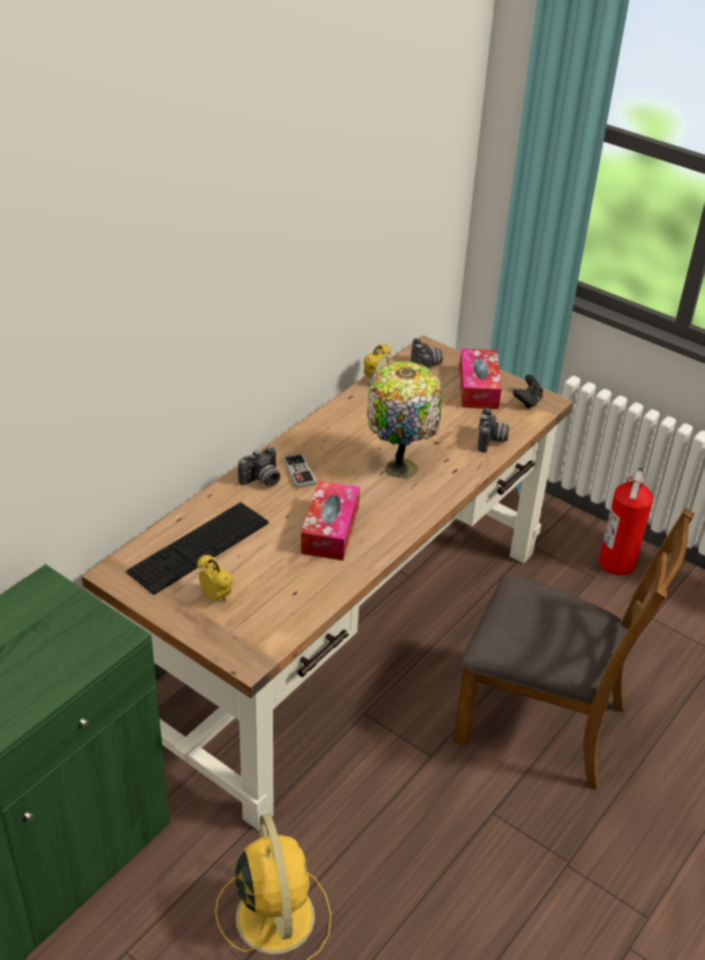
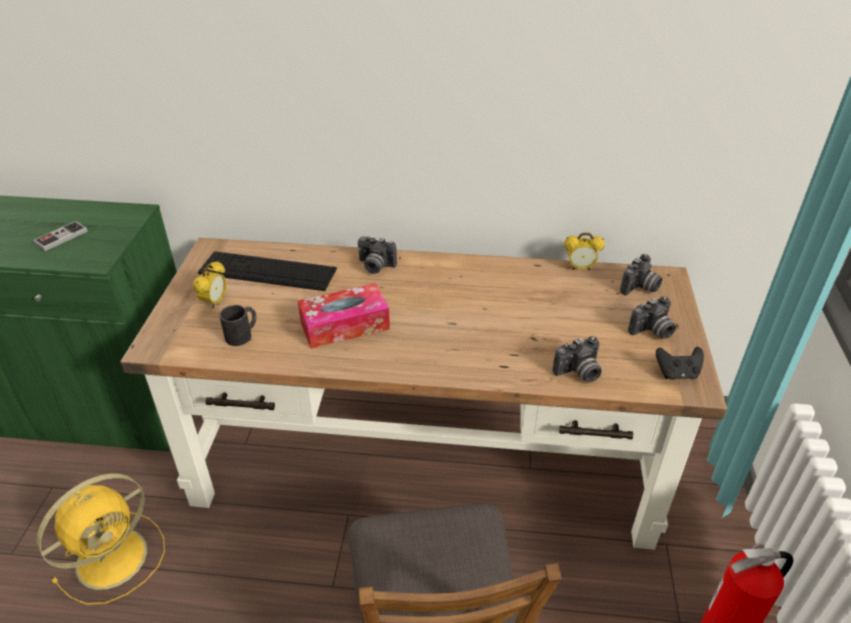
camera: 60 degrees right, 0 degrees up
game controller [283,453,317,488] -> game controller moved to [33,221,88,251]
table lamp [367,361,442,479] -> none
tissue box [459,348,502,409] -> camera [628,296,676,339]
none -> black mug [219,305,256,346]

